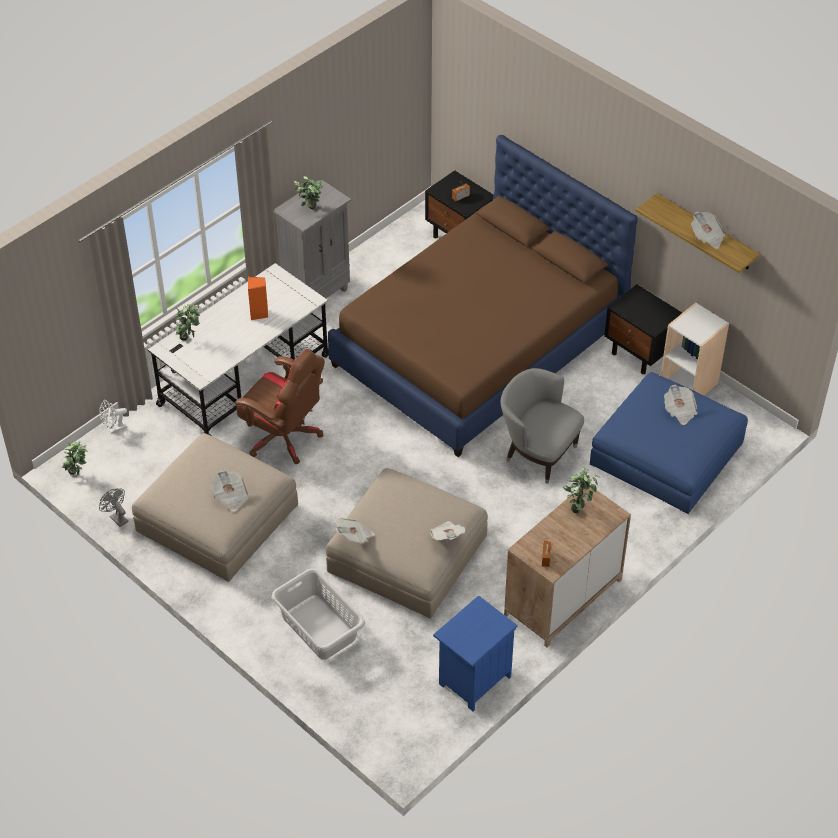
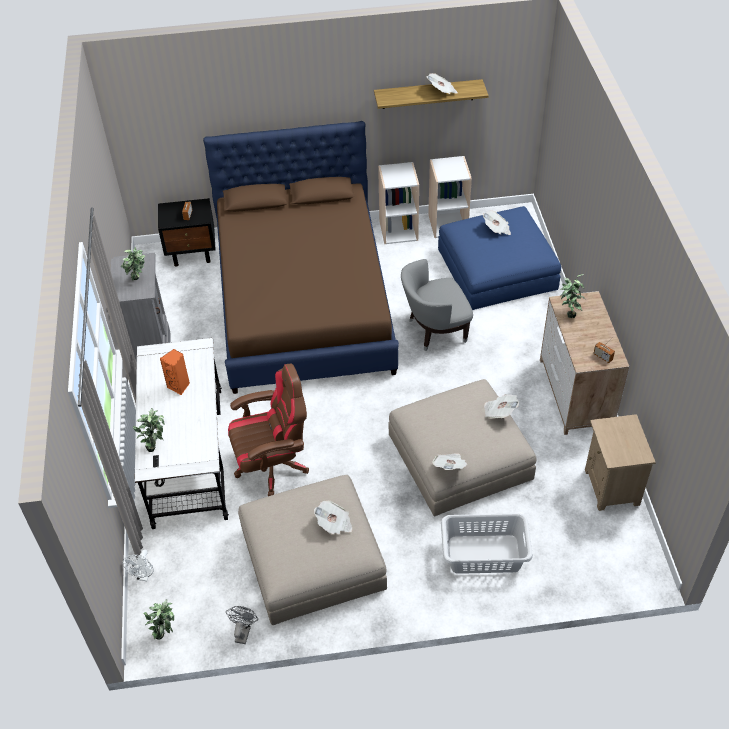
camera: 50 degrees left, 0 degrees up
grey fan [99,489,128,527] -> grey fan turned 105 degrees clockwise [226,606,258,644]
blue nightstand [433,596,517,711] -> beige nightstand [585,414,656,511]
black nightstand [604,284,682,374] -> bookcase [378,162,419,244]

